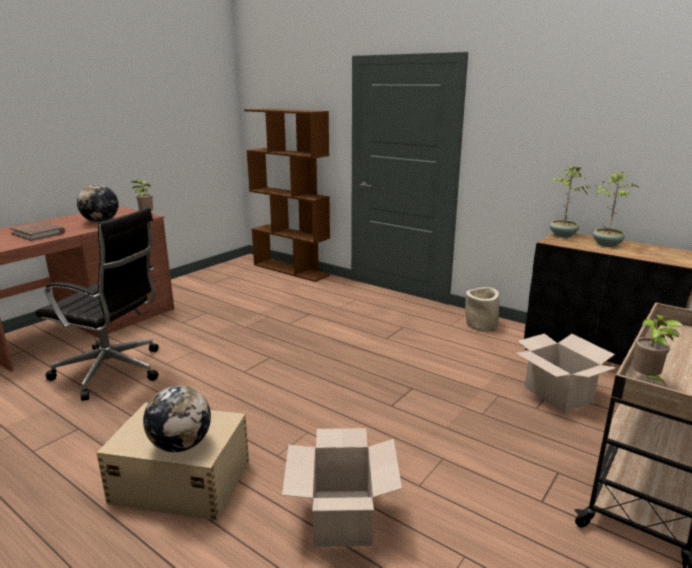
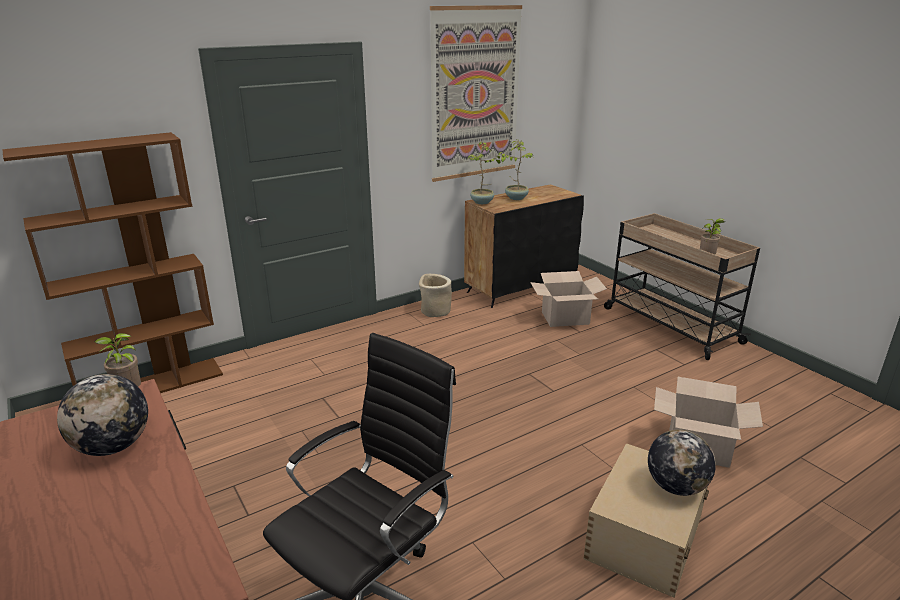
camera: 70 degrees left, 5 degrees up
brown book [10,221,65,241] -> none
none -> picture [430,5,522,182]

